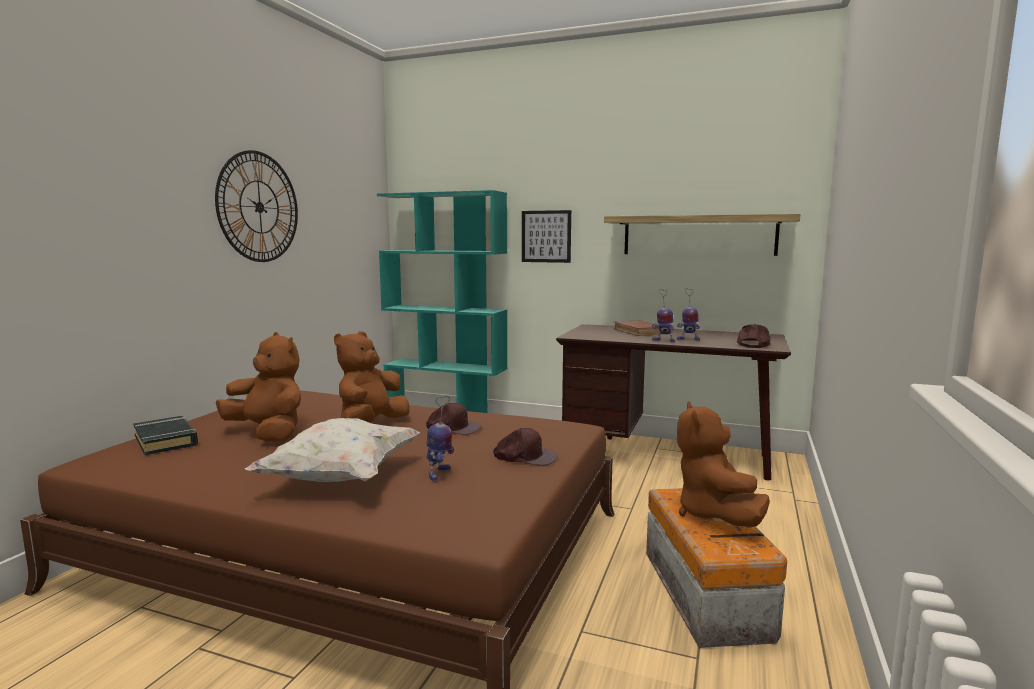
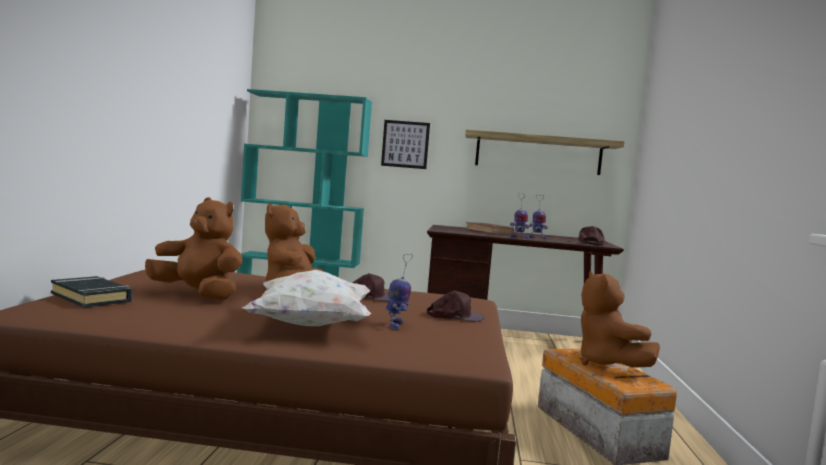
camera: 15 degrees left, 5 degrees down
wall clock [215,150,298,262] -> none

